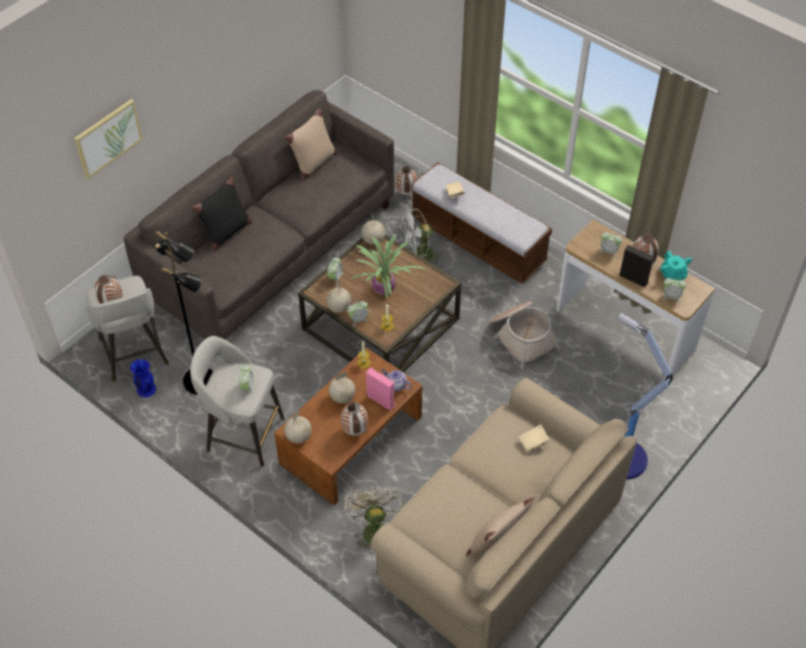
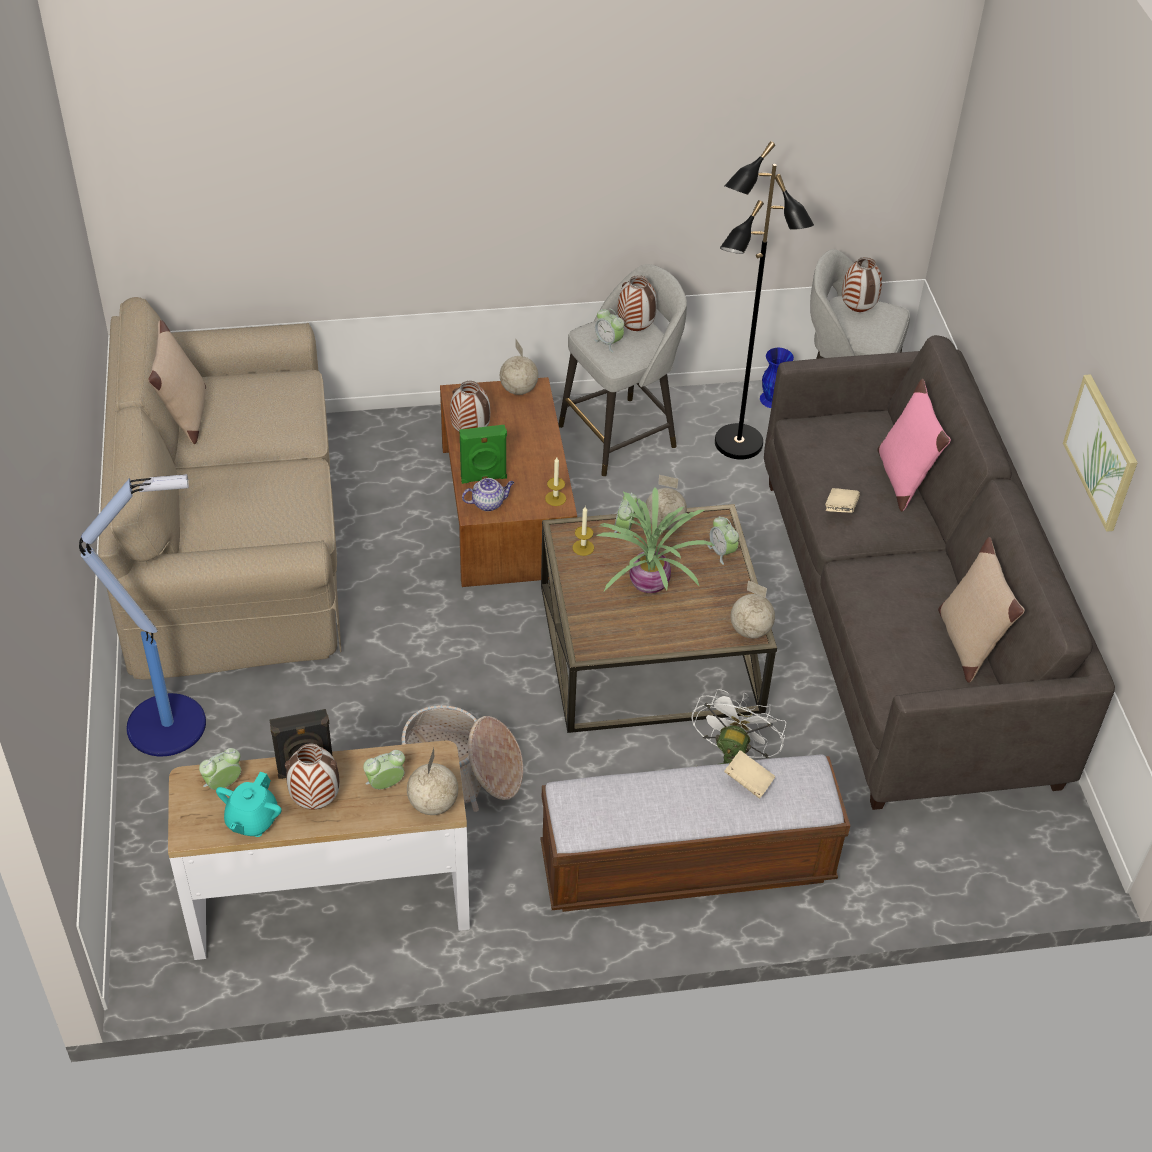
camera: 130 degrees right, 5 degrees down
picture [74,99,143,179] -> picture moved to [1063,374,1138,532]
black pillow [192,177,252,251] -> pink pillow [877,379,951,511]
globe [329,371,355,403] -> globe moved to [407,748,458,815]
beige fan [345,486,403,554] -> none
pink speaker [366,368,395,410] -> green speaker [460,425,507,484]
vase [396,166,418,196] -> vase moved to [618,275,657,331]
beige book [518,424,550,452] -> beige book moved to [825,488,860,513]
turquoise teapot [660,251,692,281] -> turquoise teapot turned 90 degrees counterclockwise [216,771,282,837]

